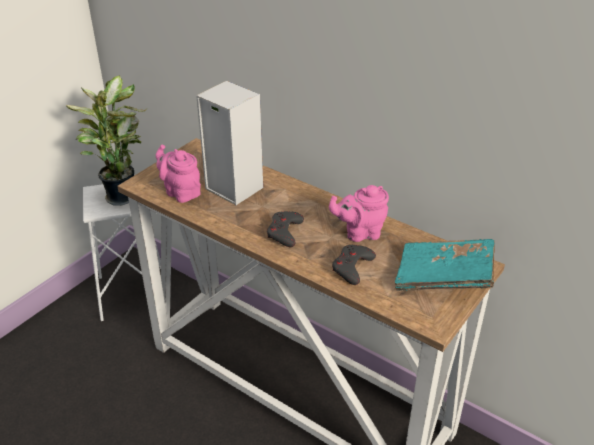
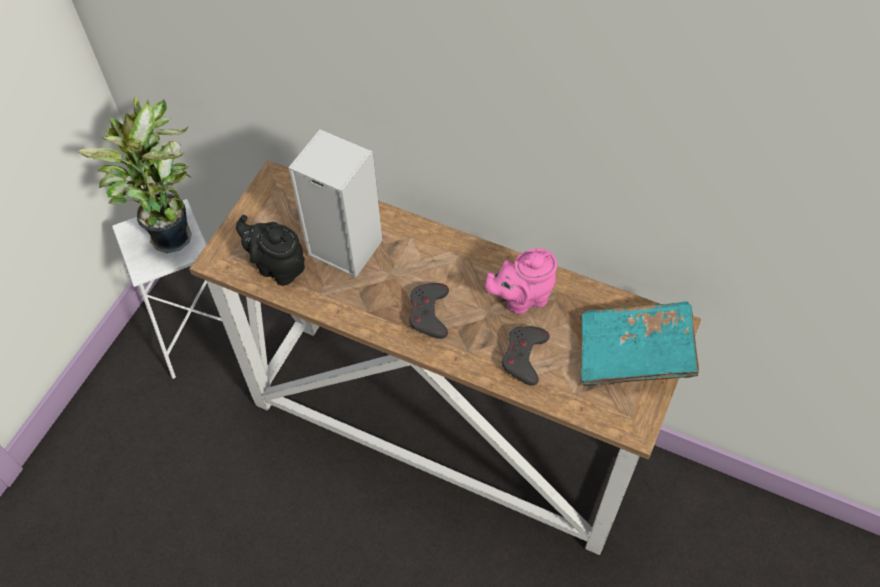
camera: 10 degrees left, 20 degrees up
pink teapot [156,145,201,203] -> black teapot [236,215,305,286]

